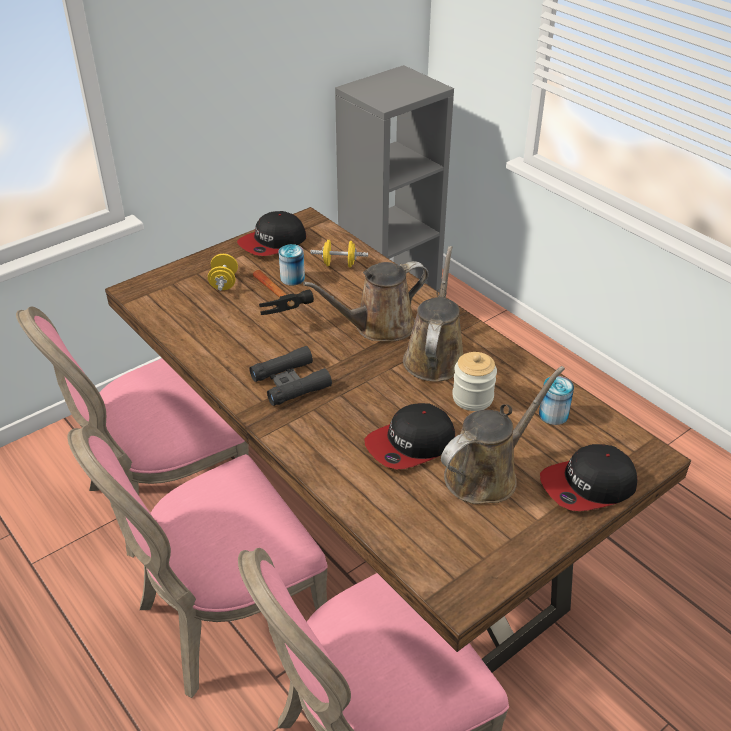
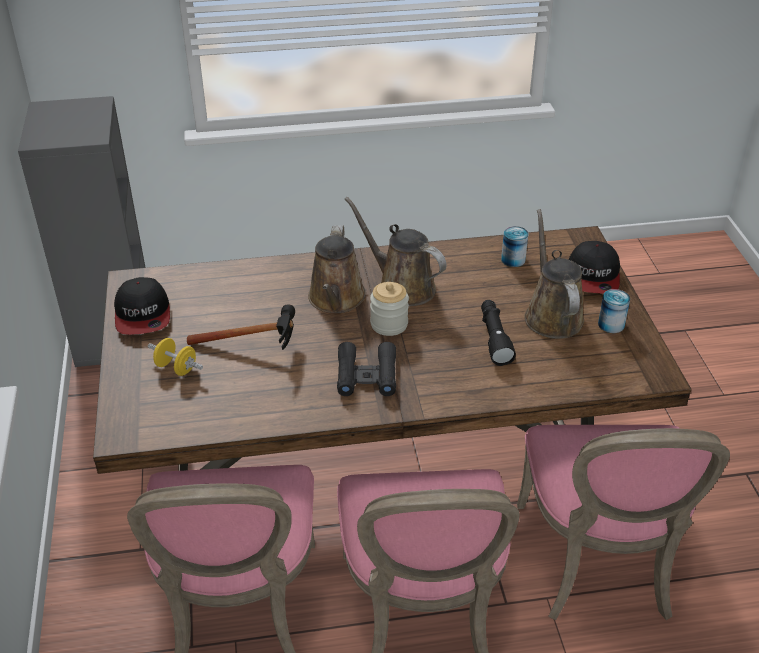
camera: 60 degrees left, 0 degrees up
can [279,244,305,286] -> can moved to [598,289,630,333]
yellow dumbbell [310,240,368,267] -> none
cap [364,403,455,469] -> black flashlight [481,300,516,366]
jar [452,352,497,411] -> jar moved to [370,282,409,336]

